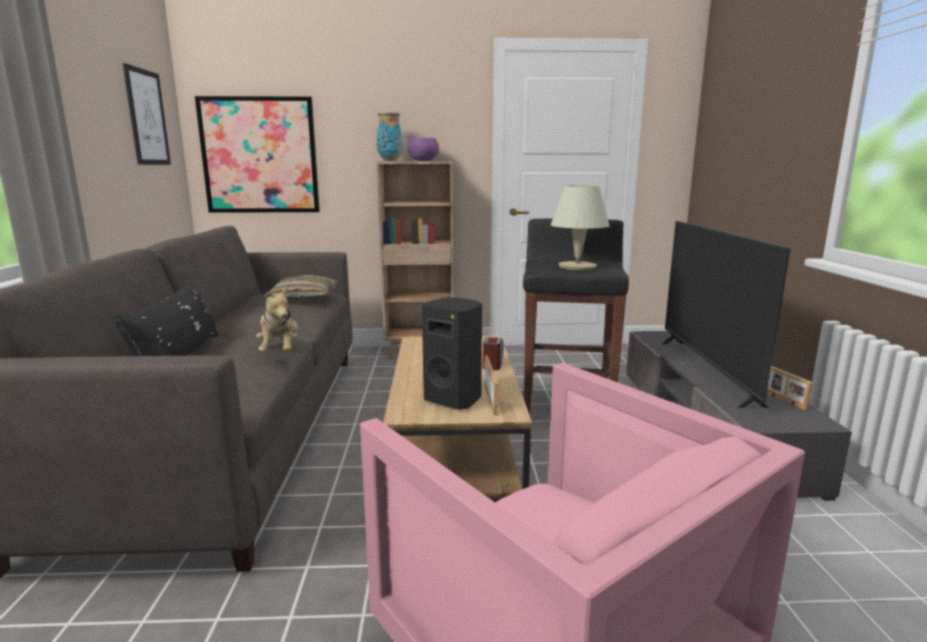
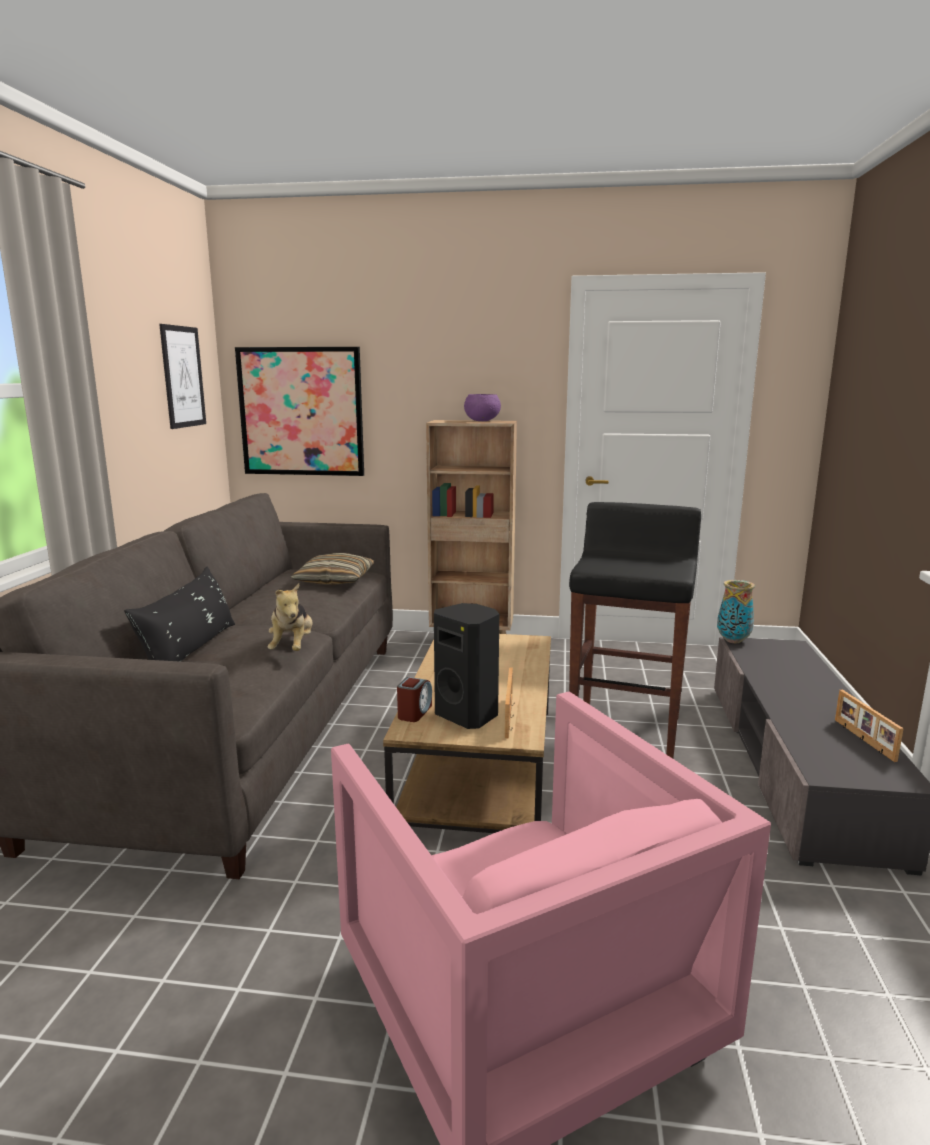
camera: 10 degrees right, 0 degrees up
vase [377,112,403,161] -> vase moved to [717,580,755,643]
alarm clock [483,337,504,370] -> alarm clock moved to [397,677,432,722]
beige table lamp [551,185,609,270] -> none
television [662,221,790,408] -> none

